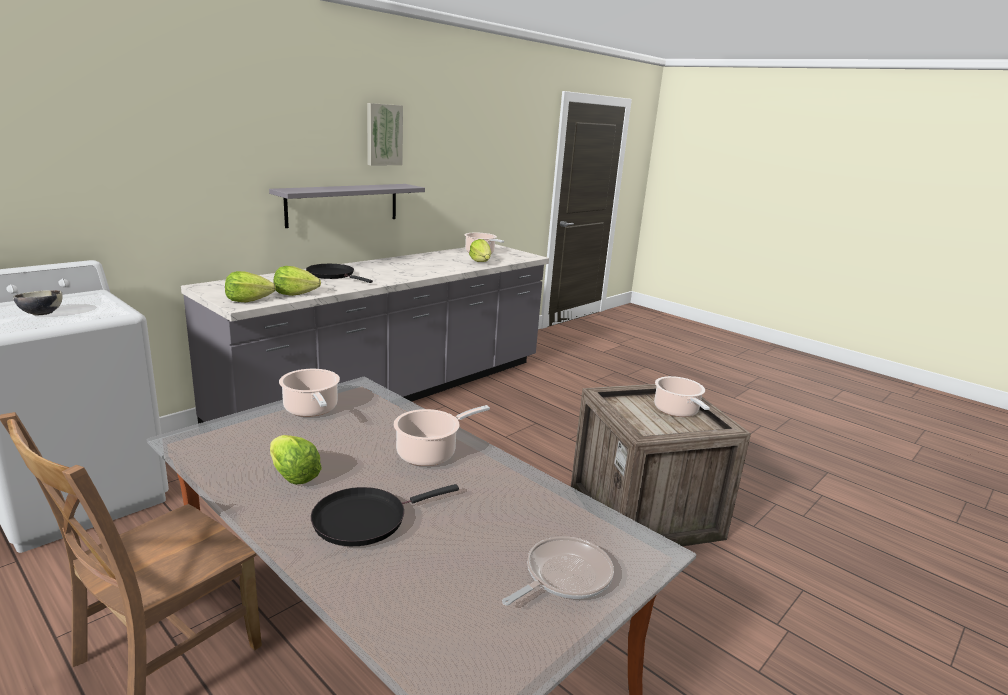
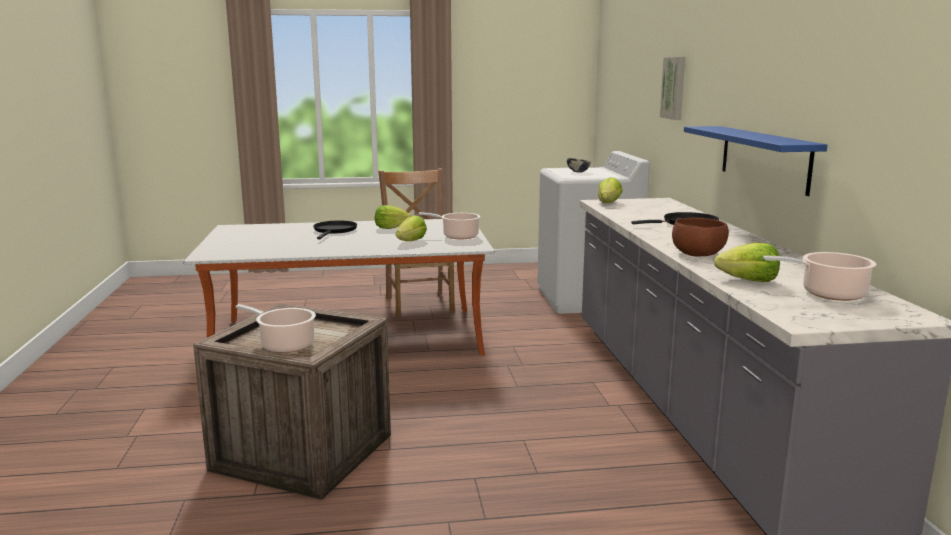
camera: 130 degrees right, 5 degrees down
grey shelf [269,184,425,228] -> blue shelf [684,126,828,196]
lettuce [274,266,321,296] -> lettuce moved to [396,215,427,241]
picture [367,103,403,166] -> picture moved to [660,57,685,120]
cooking pot [394,405,490,466] -> none
frying pan [502,536,614,606] -> none
none -> brown bowl [672,218,729,256]

